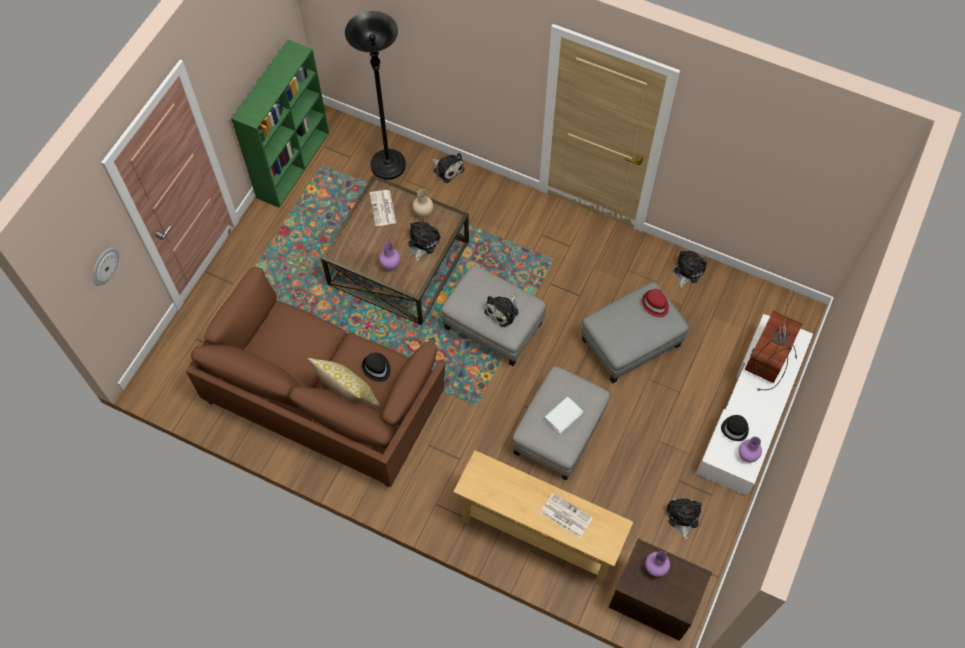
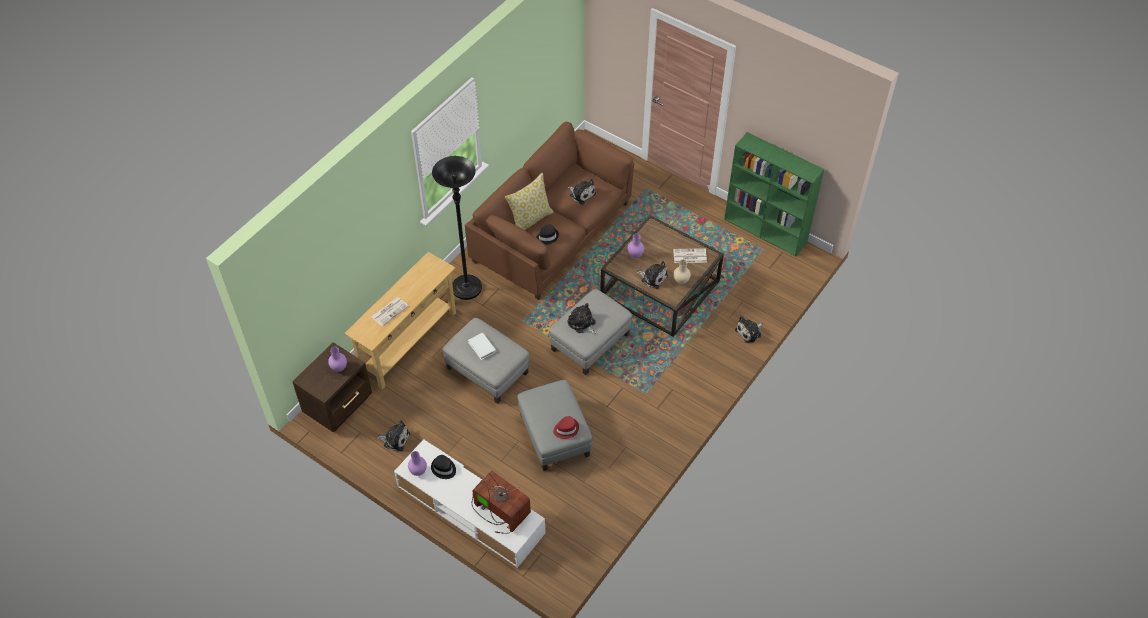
camera: 100 degrees right, 10 degrees down
wall clock [92,247,119,286] -> none
black floor lamp [345,11,406,180] -> black floor lamp moved to [432,156,482,300]
plush toy [674,251,707,288] -> plush toy moved to [568,179,596,205]

